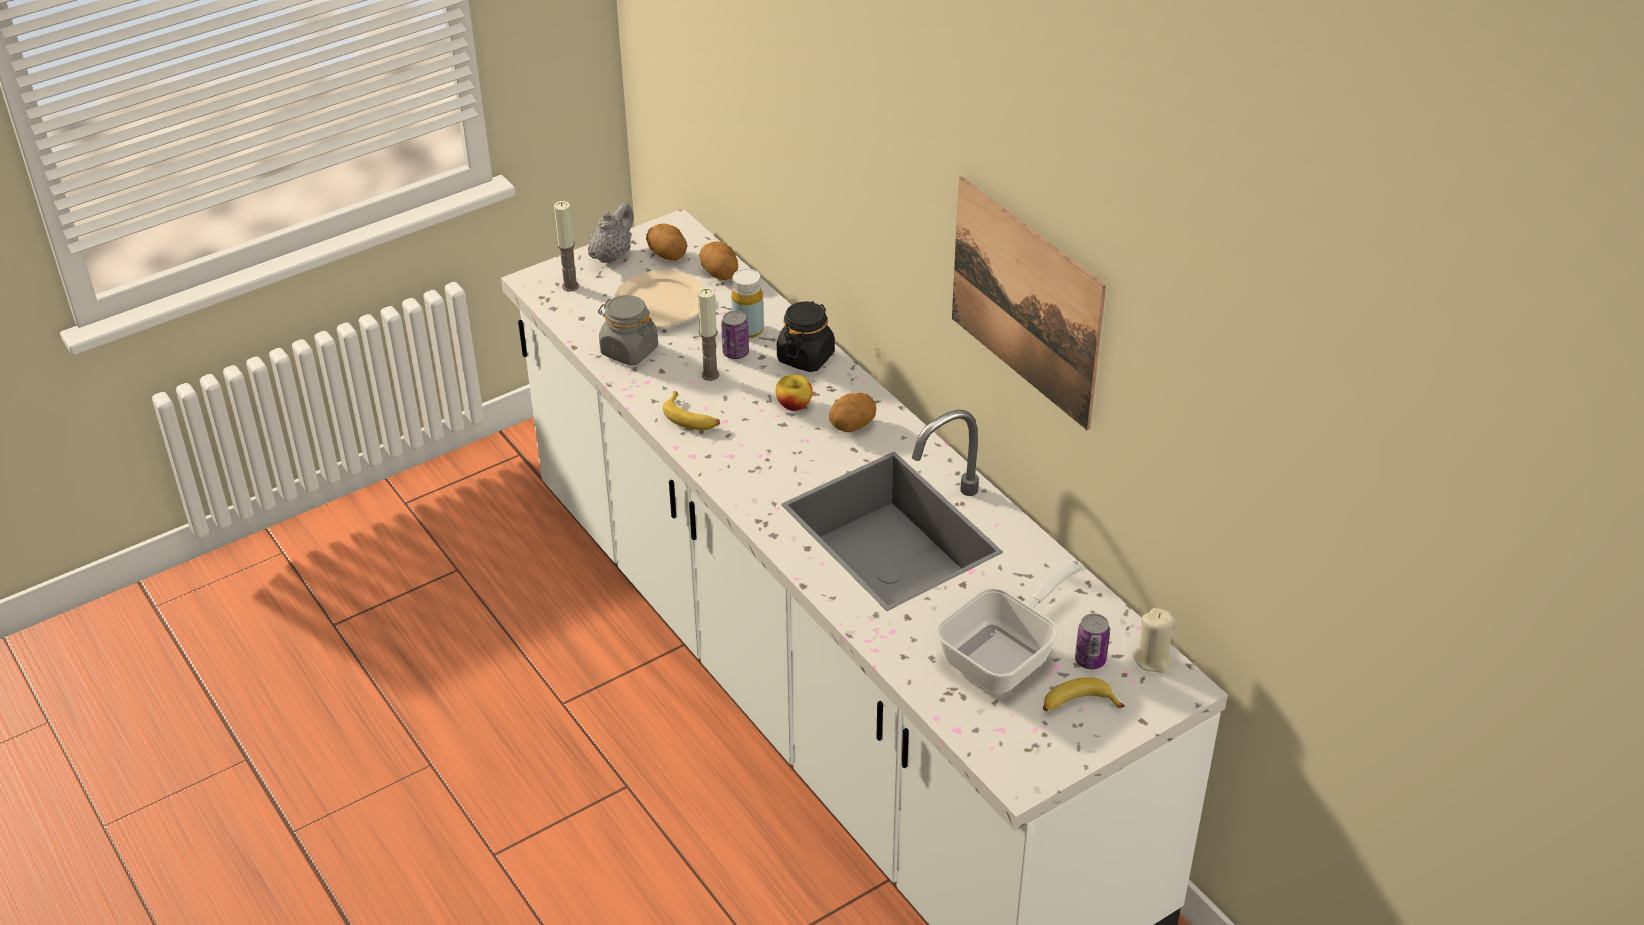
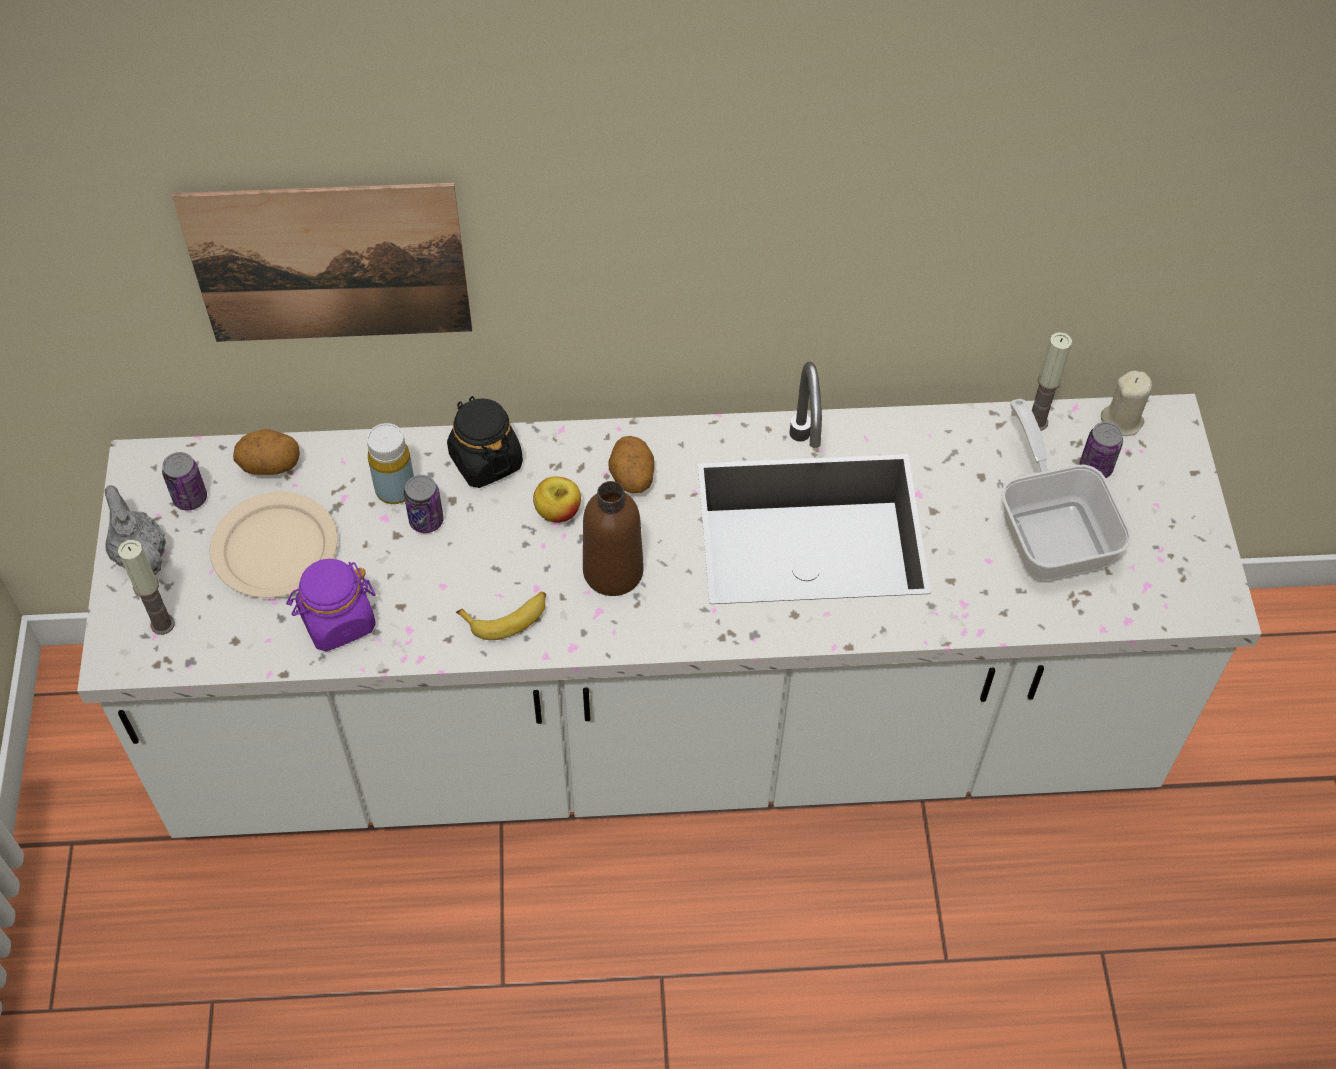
camera: 60 degrees left, 15 degrees up
grey jar [598,295,658,365] -> purple jar [286,559,376,651]
potato [646,223,687,261] -> can [162,452,207,510]
candle [698,288,719,381] -> candle moved to [1032,332,1072,431]
picture [952,176,1106,430] -> picture moved to [172,183,472,342]
banana [1043,677,1125,711] -> none
none -> brown bottle [583,481,644,596]

